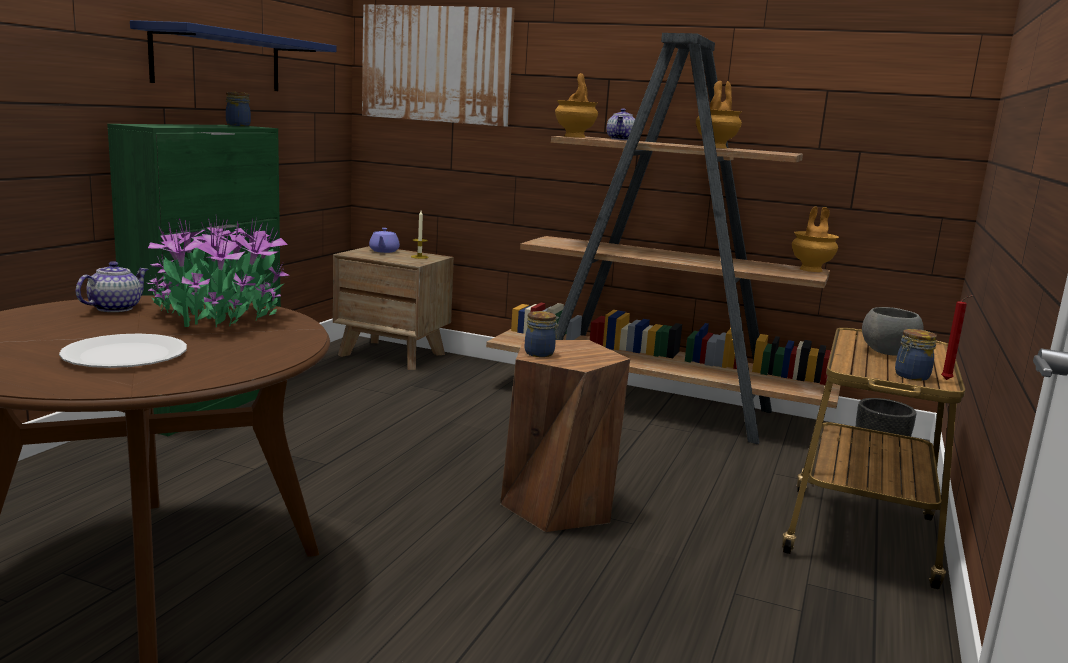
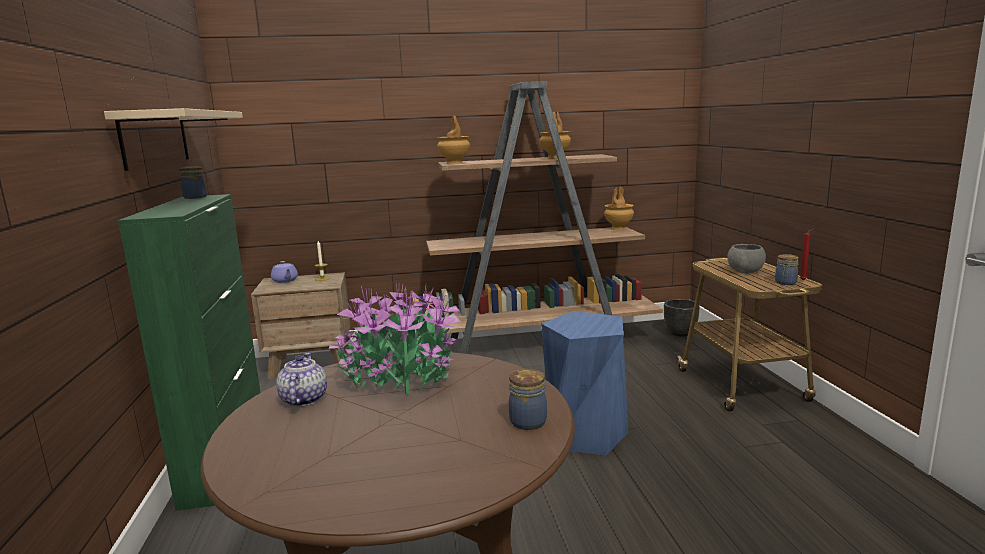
camera: 30 degrees left, 0 degrees up
white plate [59,333,187,368] -> none
blue shelf [130,20,336,91] -> beige shelf [104,108,243,171]
picture [362,4,515,127] -> none
brown stool [500,340,630,532] -> blue stool [541,311,628,455]
jar [525,311,559,357] -> jar moved to [509,369,547,430]
teapot [607,108,635,140] -> none

